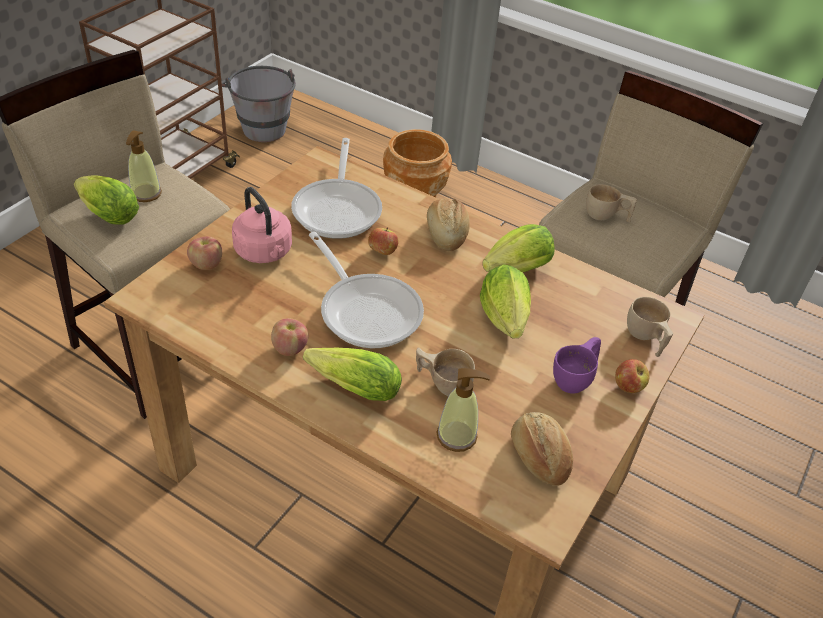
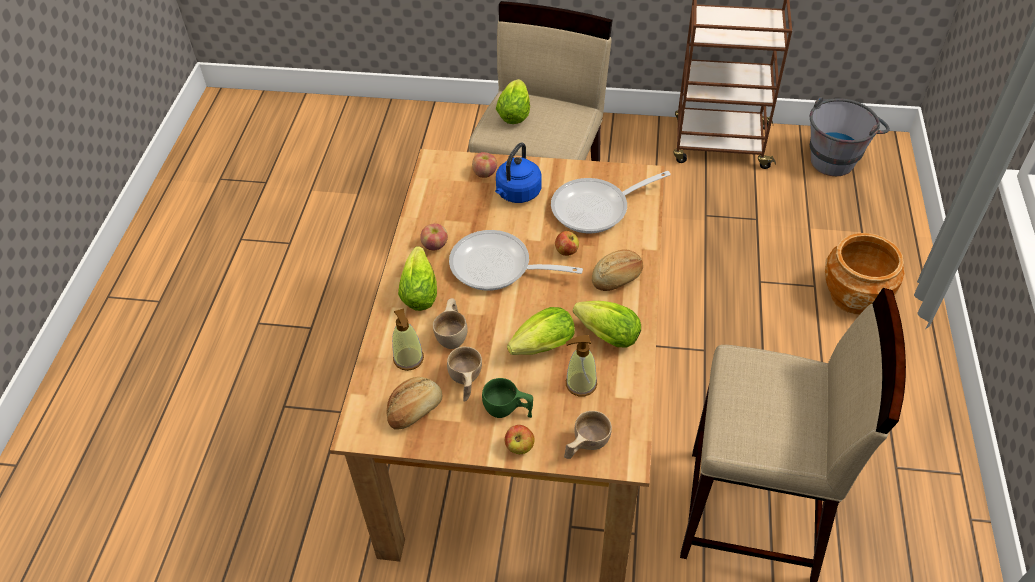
camera: 70 degrees right, 5 degrees up
soap dispenser [126,130,162,202] -> soap dispenser moved to [566,335,597,396]
pink kettle [232,187,292,263] -> blue kettle [495,143,542,203]
frying pan [309,232,424,348] -> frying pan turned 75 degrees clockwise [449,230,583,291]
purple cup [553,337,601,394] -> green cup [482,378,533,418]
beige cup [586,184,637,222] -> beige cup moved to [447,347,482,402]

